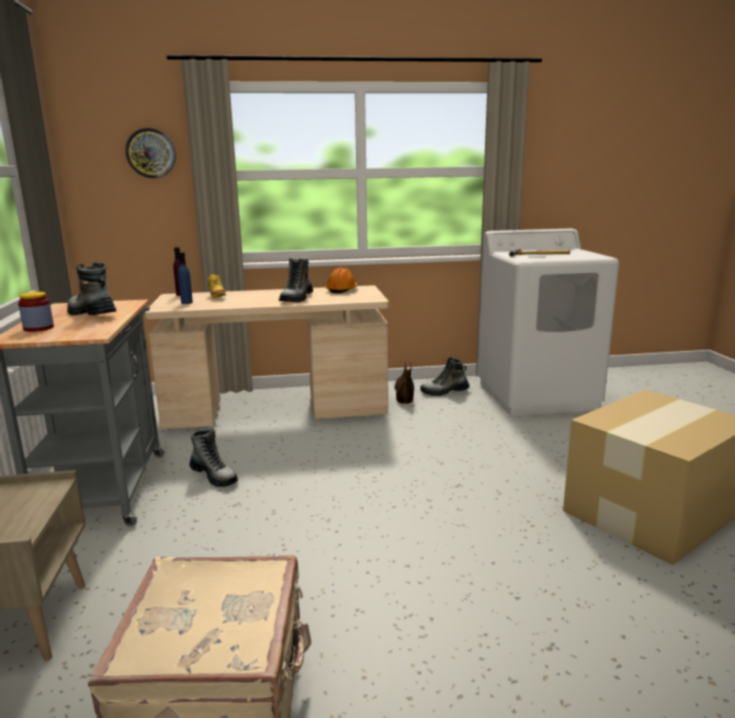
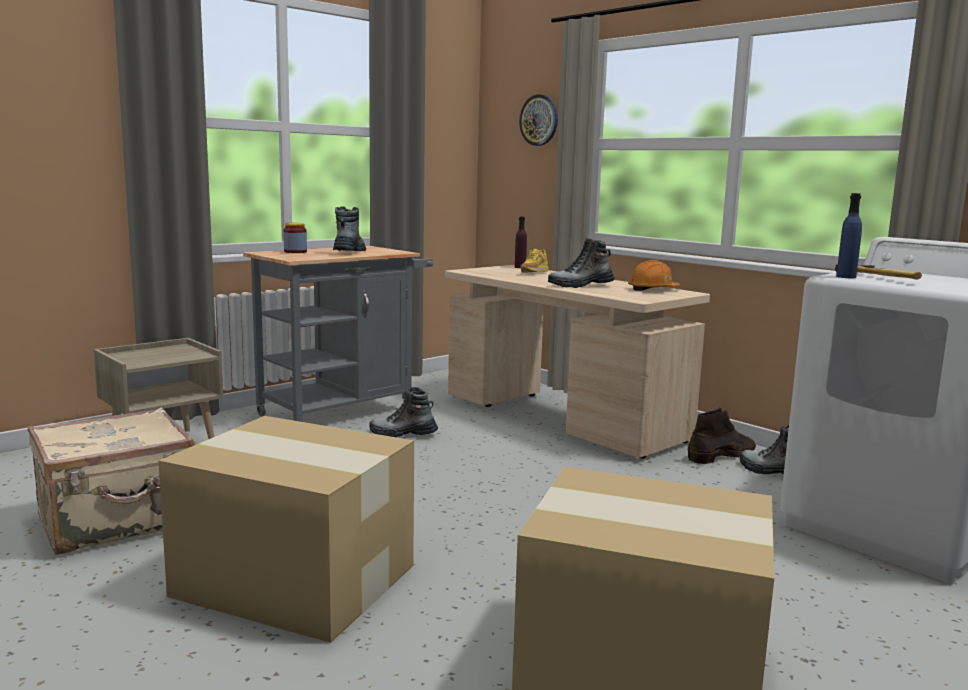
camera: 55 degrees right, 5 degrees down
blue bottle [178,252,193,304] -> blue bottle moved to [836,193,862,278]
boot [189,428,238,487] -> boot turned 90 degrees clockwise [369,387,438,437]
none -> cardboard box [158,416,414,643]

